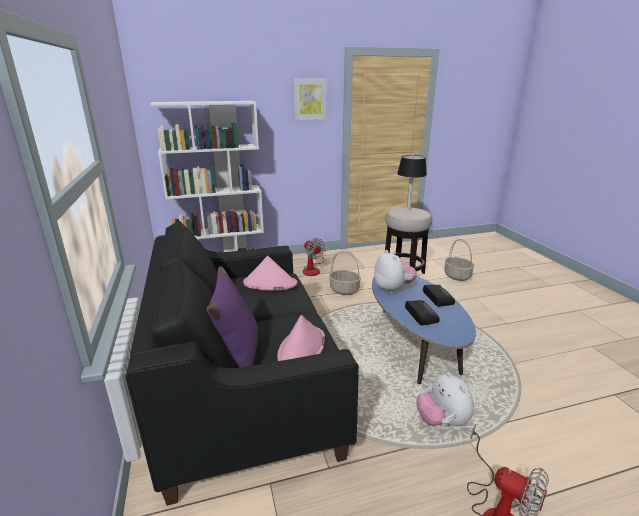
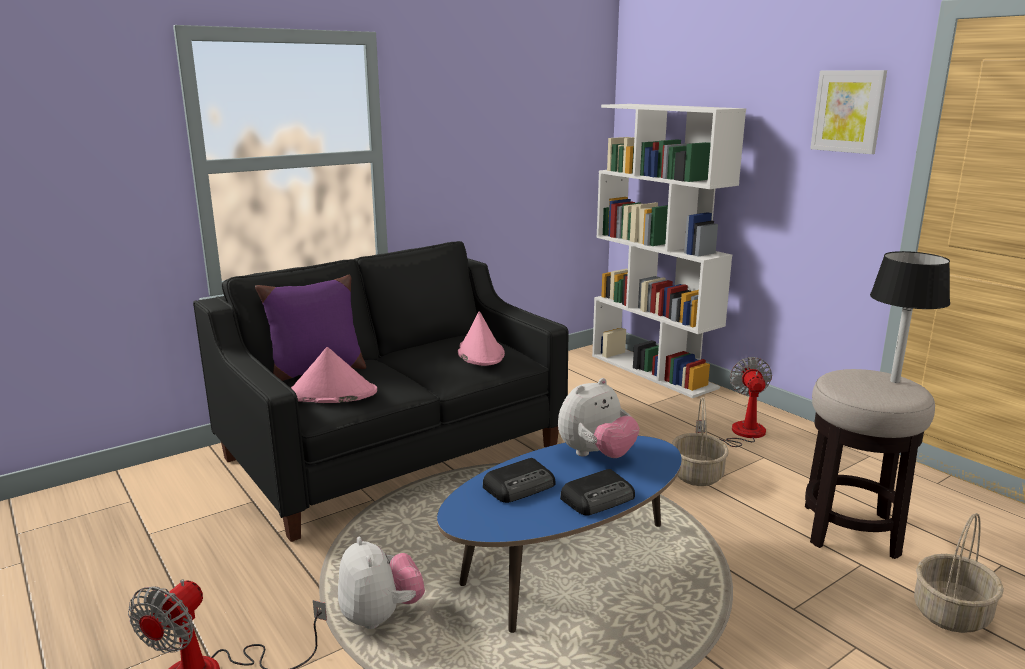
camera: 70 degrees right, 5 degrees down
fan [303,238,324,276] -> fan turned 150 degrees clockwise [696,357,772,447]
plush toy [417,372,474,426] -> plush toy turned 105 degrees clockwise [338,537,425,629]

